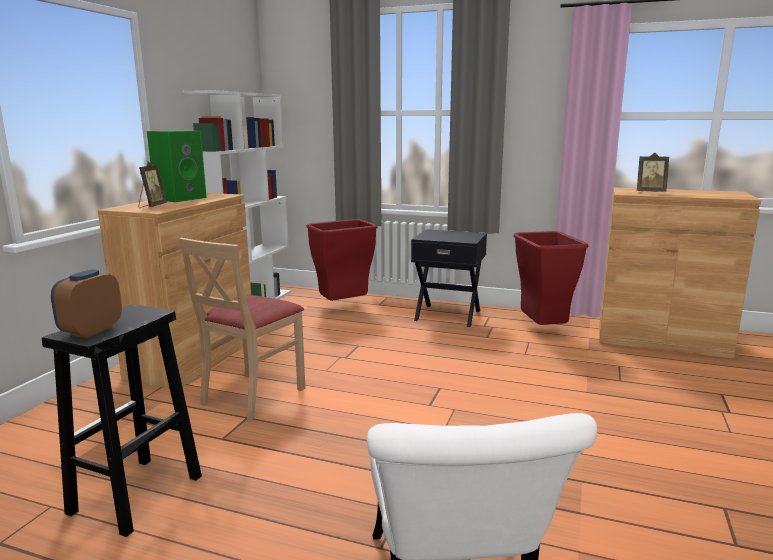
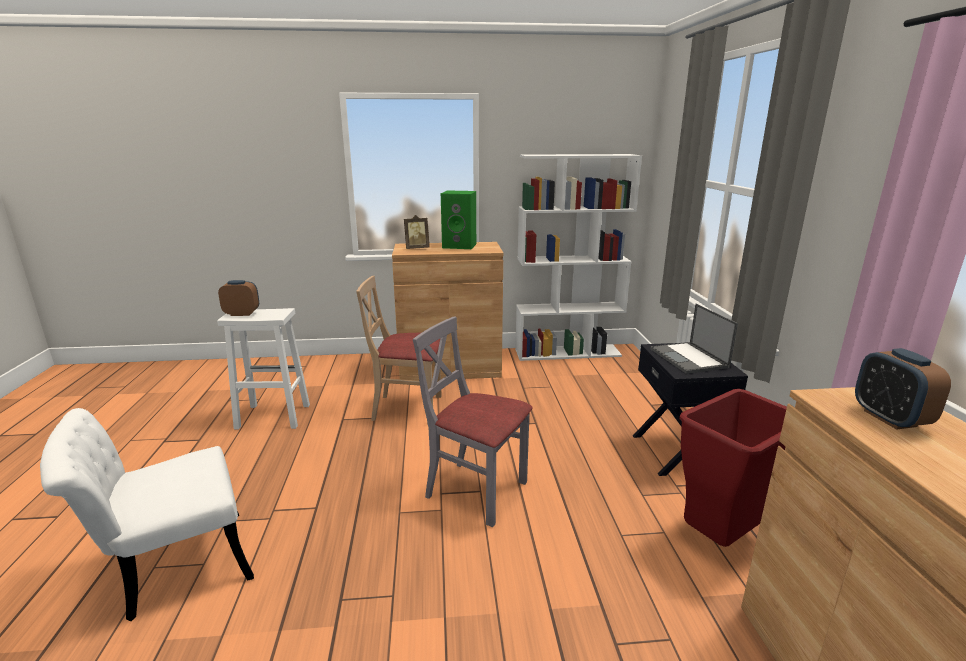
camera: 65 degrees right, 5 degrees up
black stool [42,304,202,537] -> white stool [217,308,310,429]
red trash can [306,219,377,301] -> none
picture frame [637,153,669,192] -> alarm clock [855,348,951,430]
none -> grey chair [413,316,533,527]
none -> laptop [650,304,738,374]

